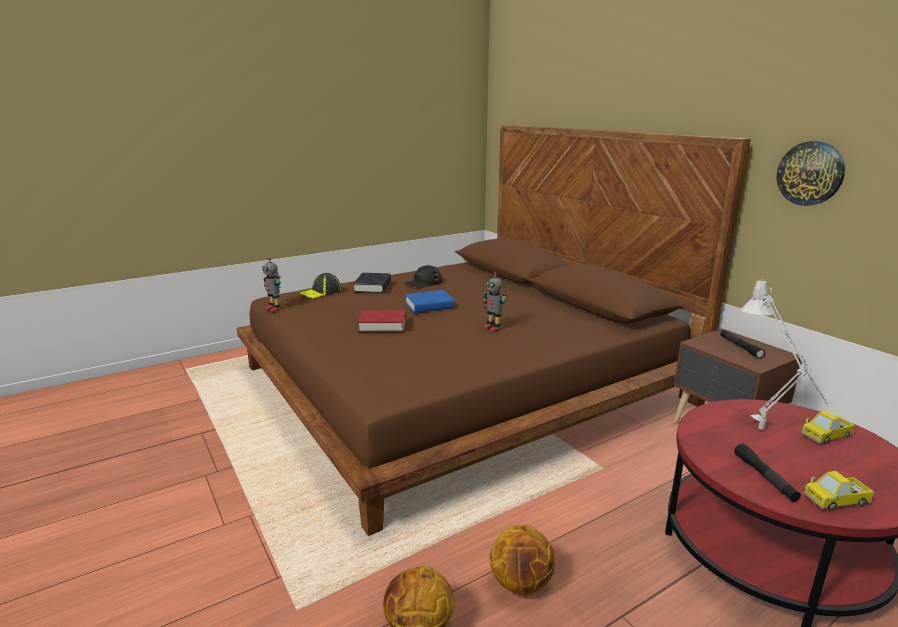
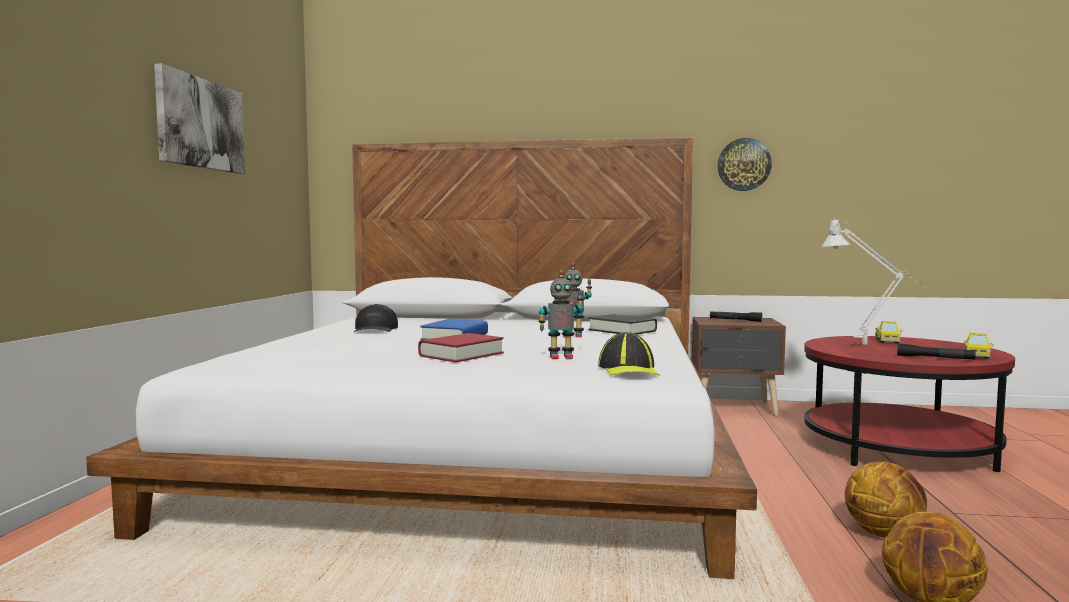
camera: 50 degrees left, 15 degrees down
brown bed [237,125,751,536] -> white bed [86,137,757,579]
toy robot [262,258,281,312] -> toy robot moved to [539,270,584,359]
cap [299,273,341,299] -> cap moved to [598,332,660,376]
black book [353,273,391,293] -> black book moved to [588,314,657,334]
none -> picture [154,63,245,174]

